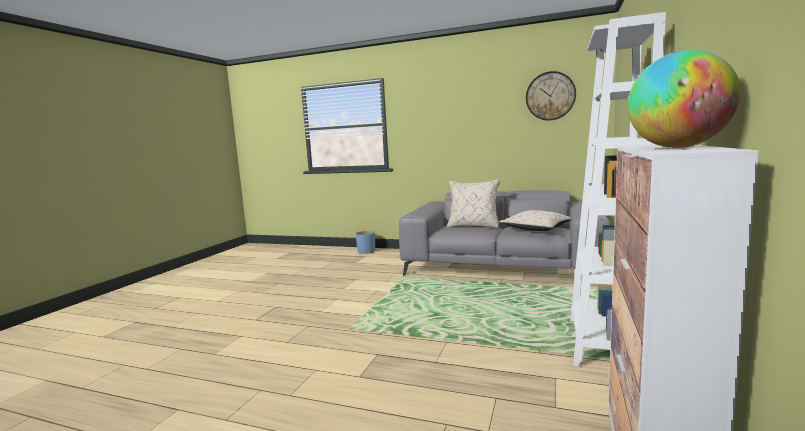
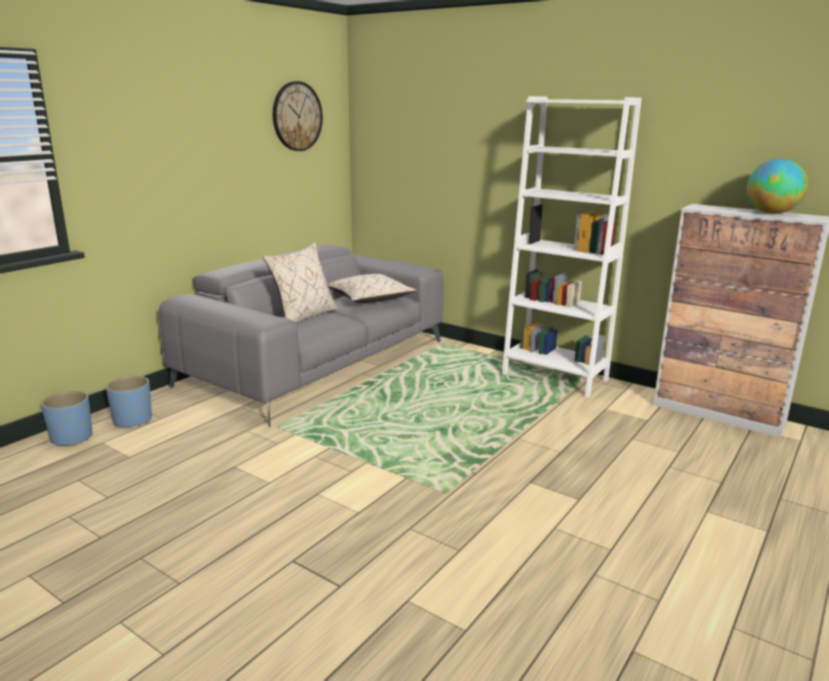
camera: 75 degrees left, 10 degrees up
none -> blue planter [106,376,152,428]

